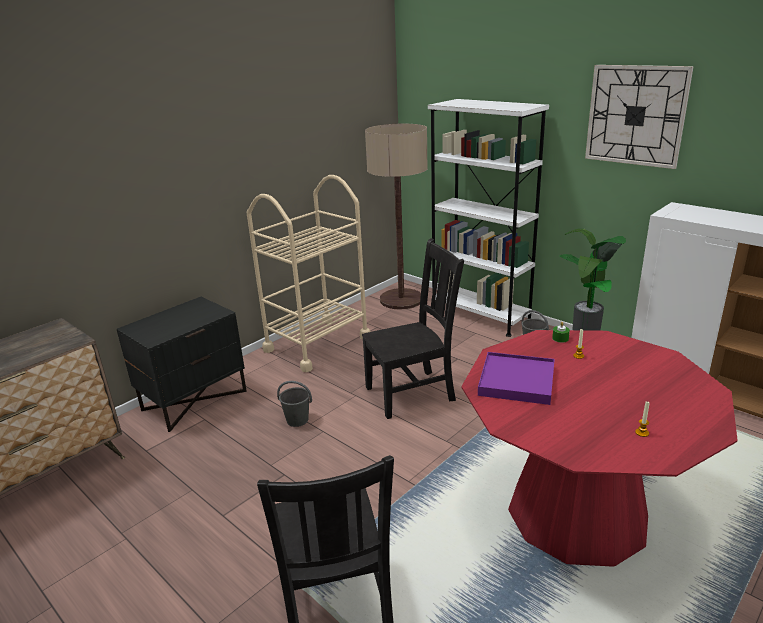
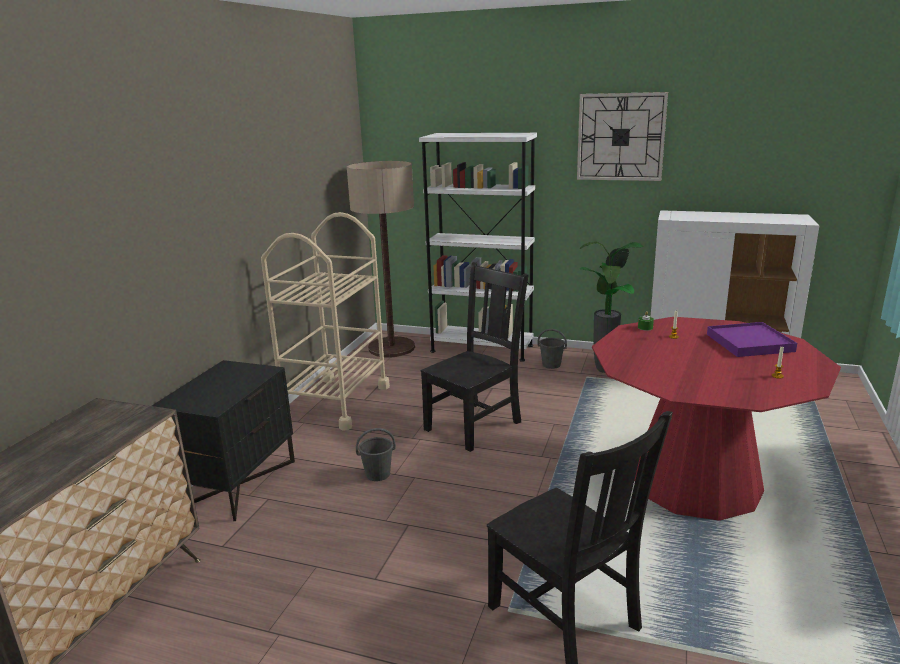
camera: 25 degrees left, 5 degrees down
purple tray [478,352,555,405] -> purple tray moved to [707,322,797,357]

